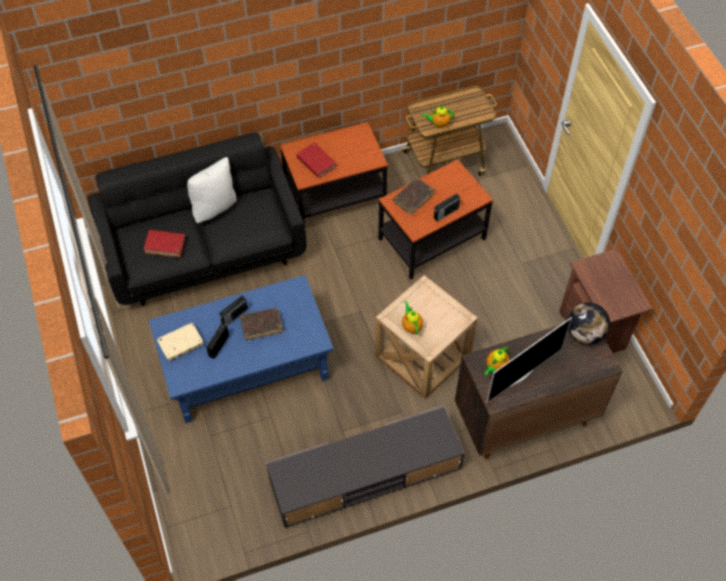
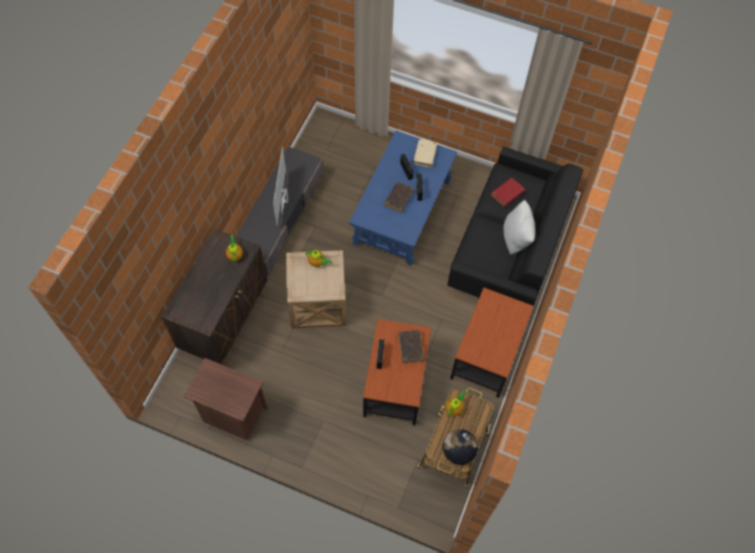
camera: 130 degrees right, 5 degrees up
red book [297,143,336,178] -> none
television [486,317,572,403] -> television moved to [273,147,288,225]
globe [567,302,610,345] -> globe moved to [443,429,478,465]

